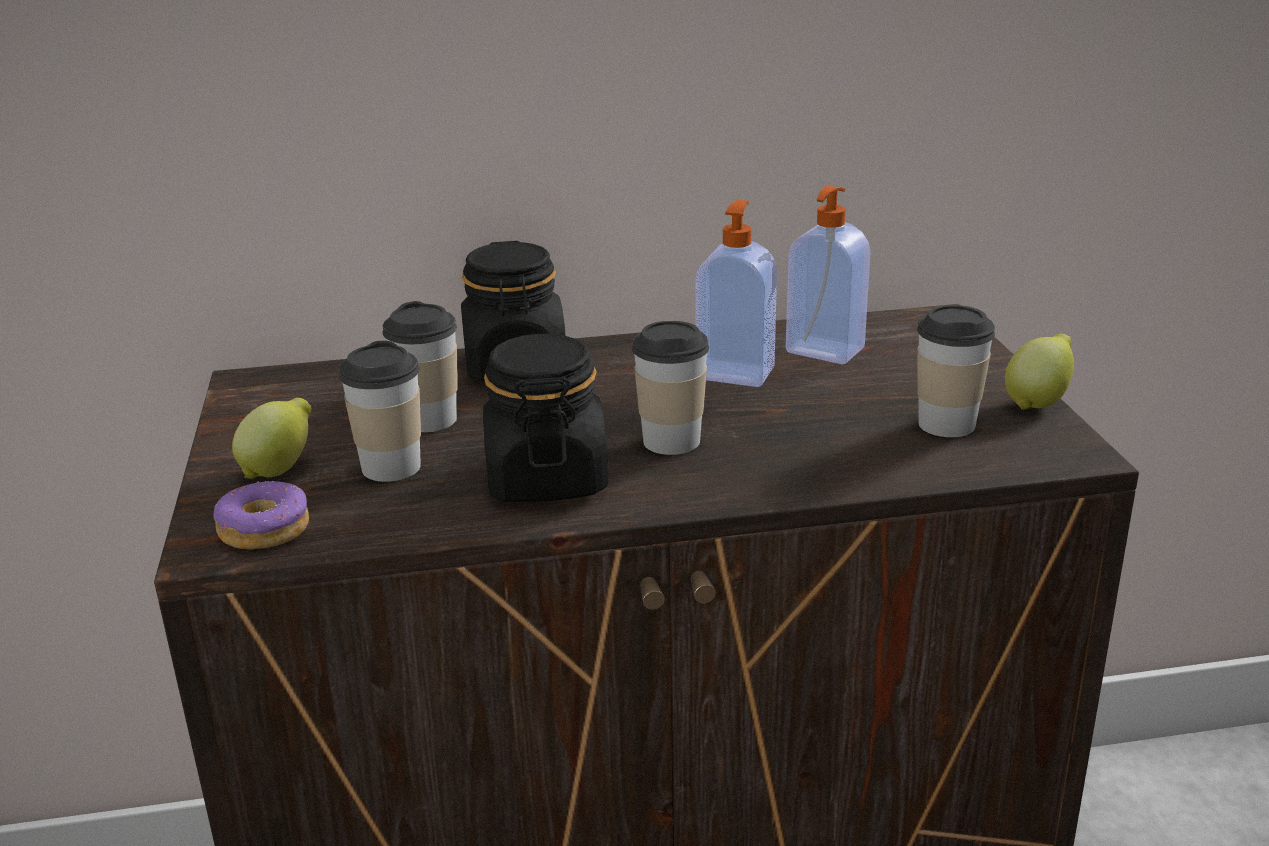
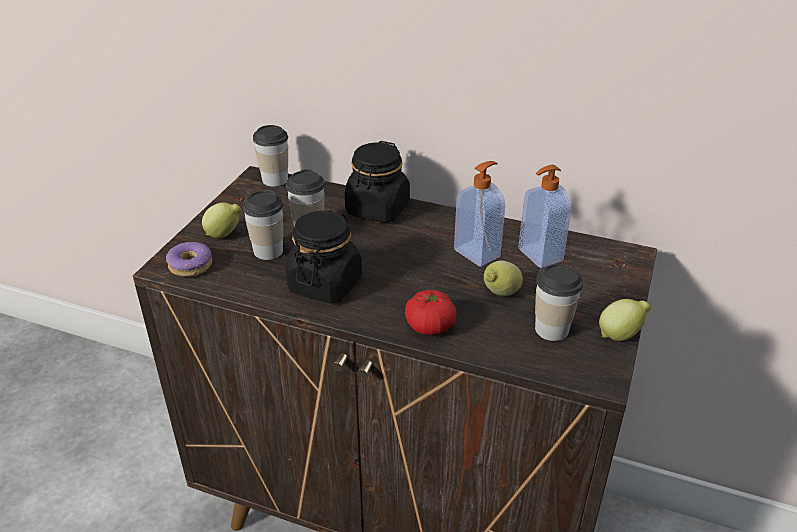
camera: 30 degrees right, 10 degrees up
cup [632,321,709,455] -> cup moved to [253,125,288,187]
none -> tomato [405,290,456,335]
none -> lemon [484,260,523,296]

